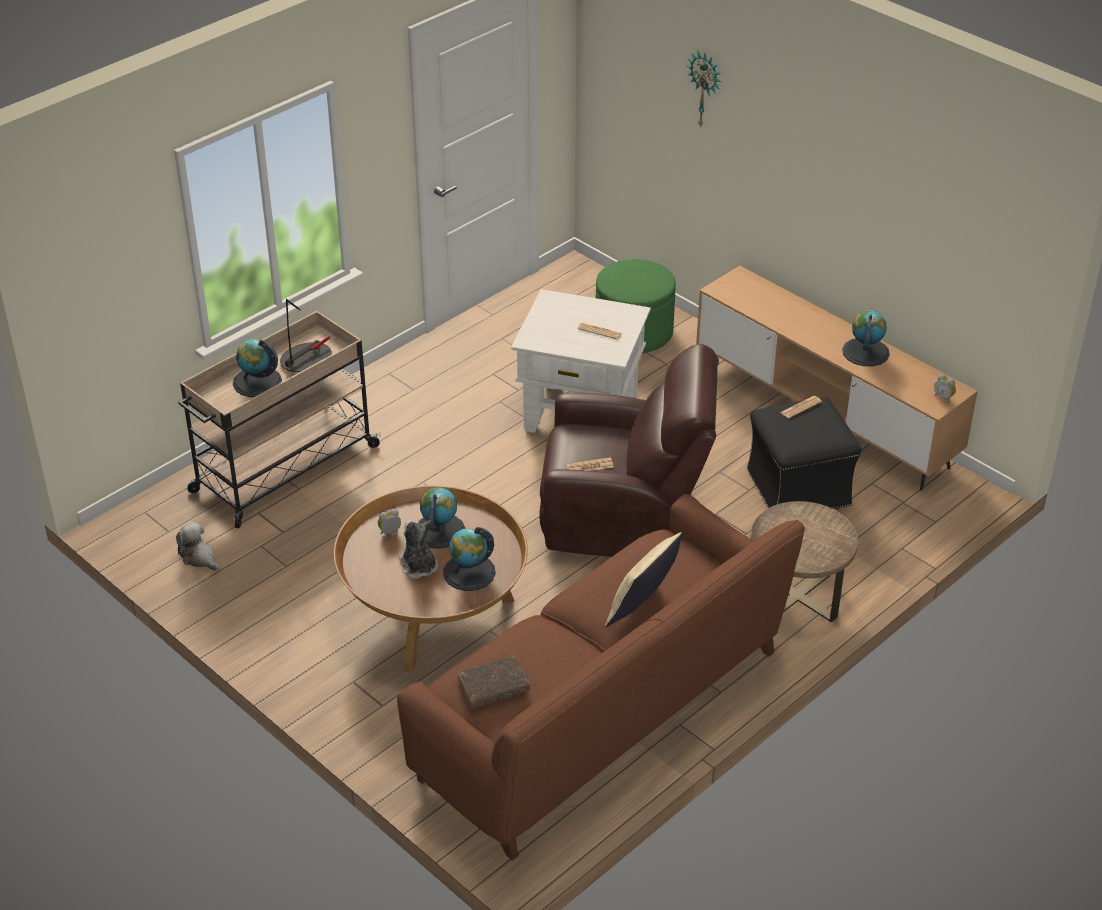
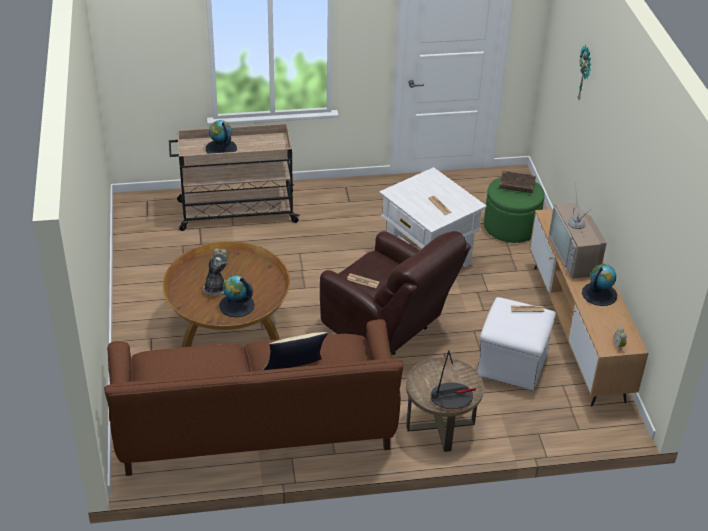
camera: 35 degrees right, 0 degrees up
plush toy [176,522,220,571] -> none
table lamp [280,299,332,372] -> table lamp moved to [431,350,476,409]
globe [419,487,465,549] -> none
brown book [457,656,530,708] -> brown book moved to [499,171,536,193]
black ottoman [747,397,861,509] -> white ottoman [477,297,556,391]
none -> television [549,182,607,279]

